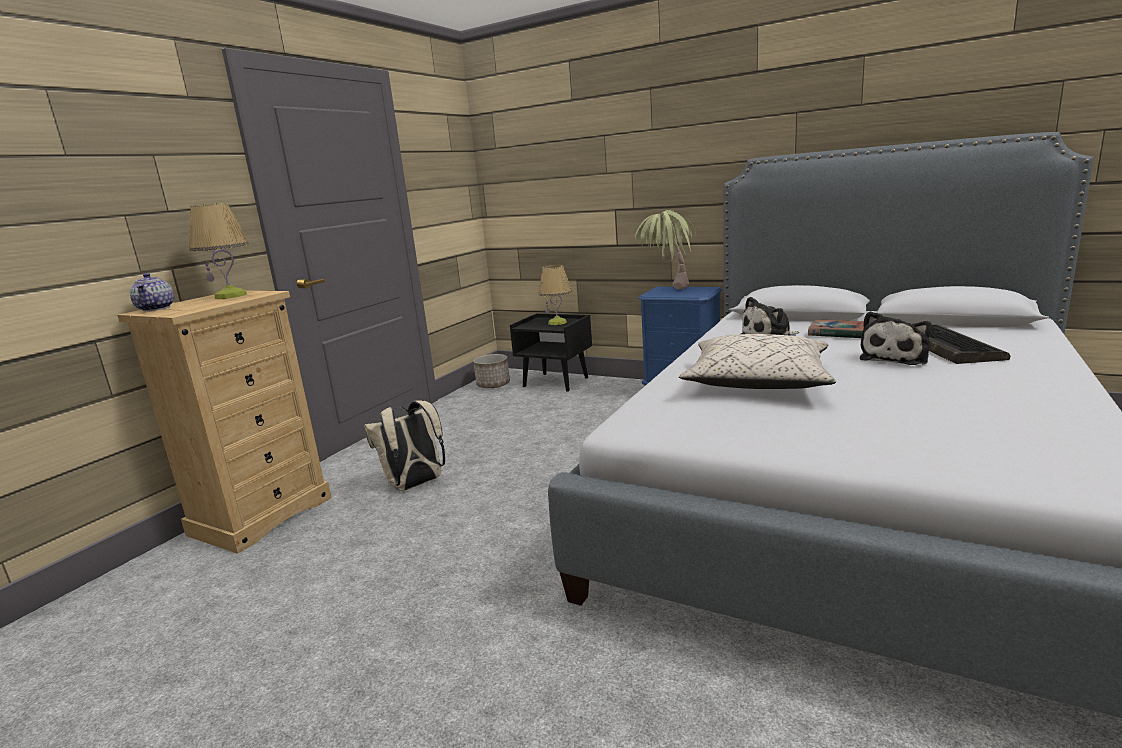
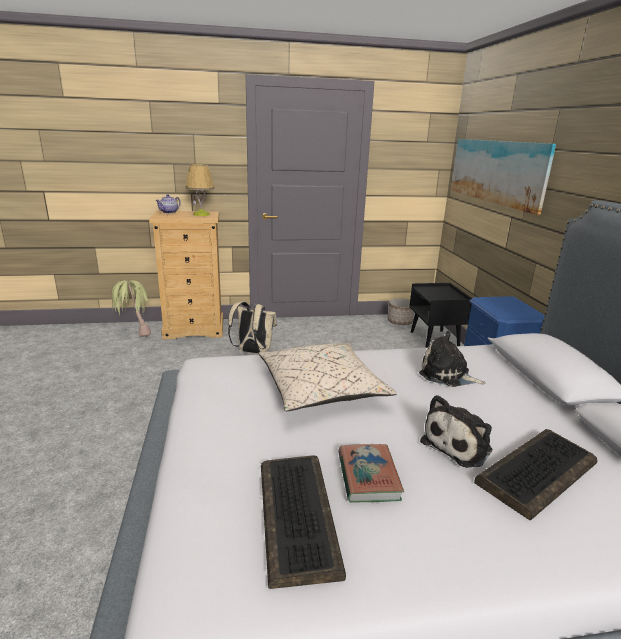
camera: 50 degrees right, 5 degrees up
table lamp [538,265,572,325] -> none
potted plant [635,210,696,289] -> potted plant moved to [111,280,151,337]
book [808,319,864,338] -> book moved to [338,444,404,503]
plush toy [860,311,932,365] -> plush toy turned 45 degrees counterclockwise [420,395,492,468]
none -> keyboard [261,455,346,589]
none -> picture [451,139,556,215]

